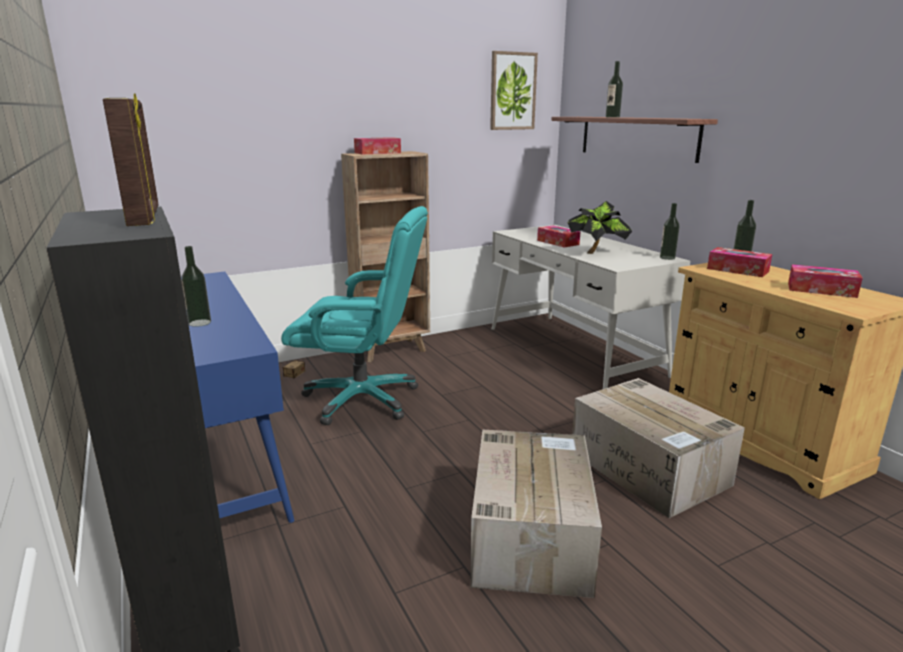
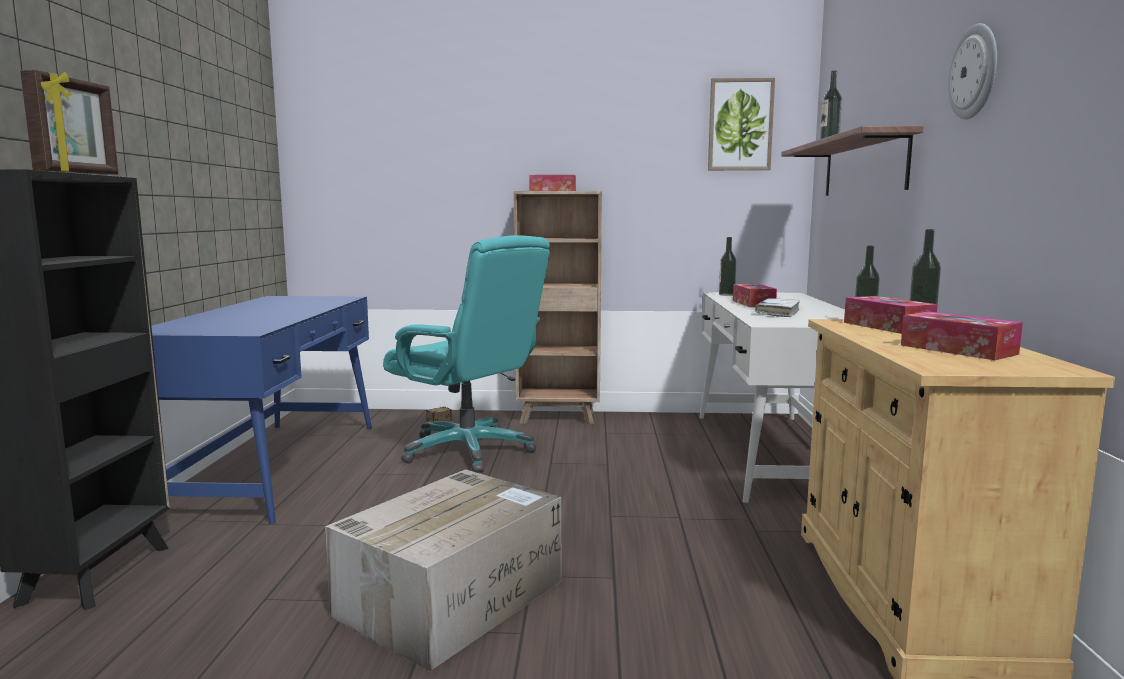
camera: 30 degrees right, 10 degrees down
bottle [181,246,211,327] -> bottle moved to [719,237,736,296]
potted plant [568,201,632,254] -> white book [755,298,800,317]
cardboard box [572,378,745,518] -> none
none -> wall clock [948,23,997,119]

